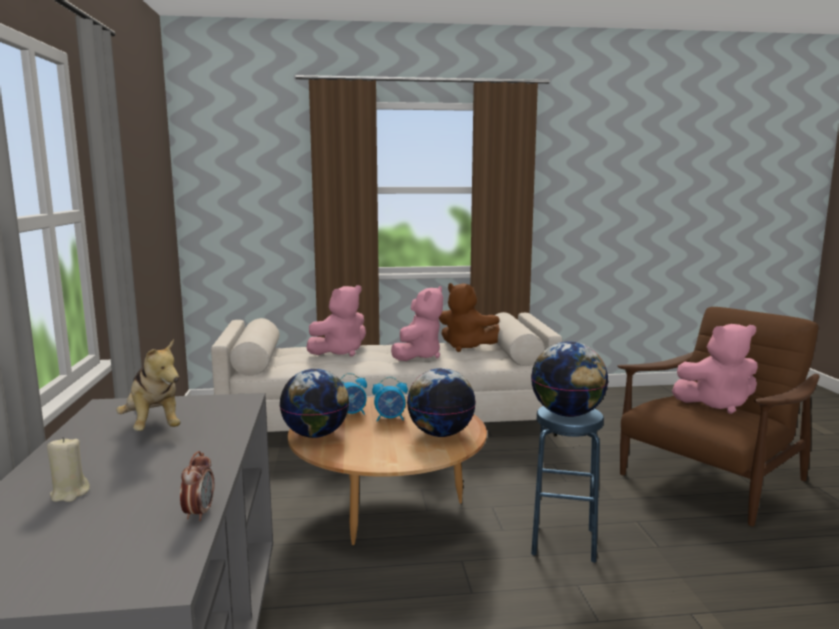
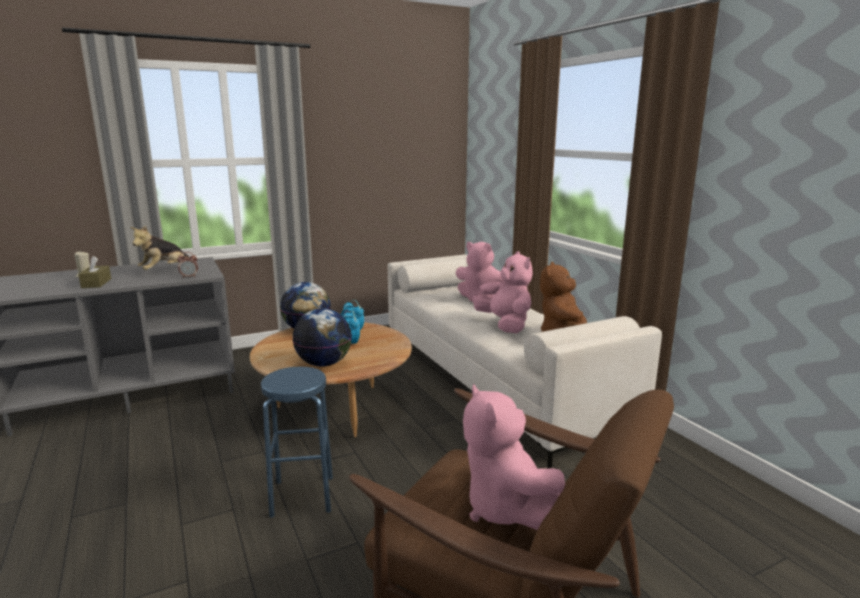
camera: 70 degrees right, 5 degrees up
alarm clock [180,451,214,521] -> alarm clock moved to [177,252,198,277]
pink plush toy [391,286,443,361] -> pink plush toy turned 120 degrees counterclockwise [472,251,533,333]
globe [531,341,609,417] -> none
none -> brown tissue box [78,256,111,288]

